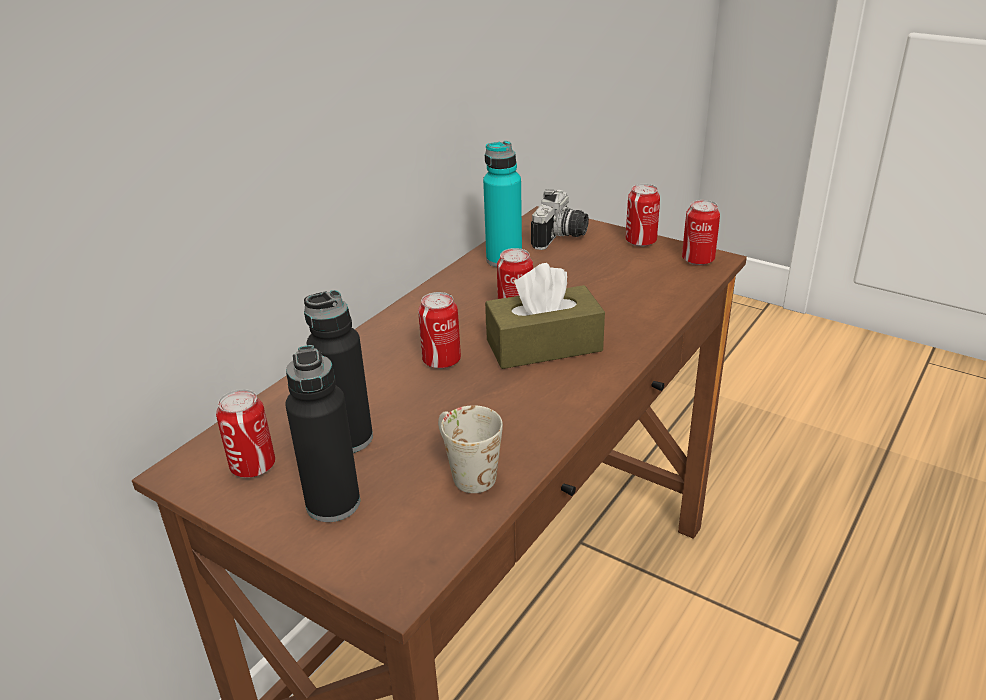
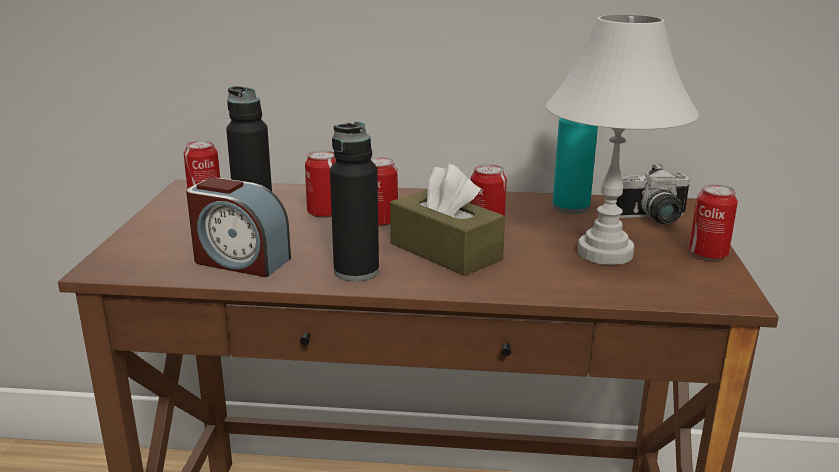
camera: 60 degrees right, 10 degrees down
black bottle [285,345,360,522] -> black bottle moved to [330,122,379,281]
white mug [438,405,503,493] -> alarm clock [186,177,291,277]
can [682,200,720,266] -> can moved to [305,150,336,218]
none -> white table lamp [546,15,699,265]

